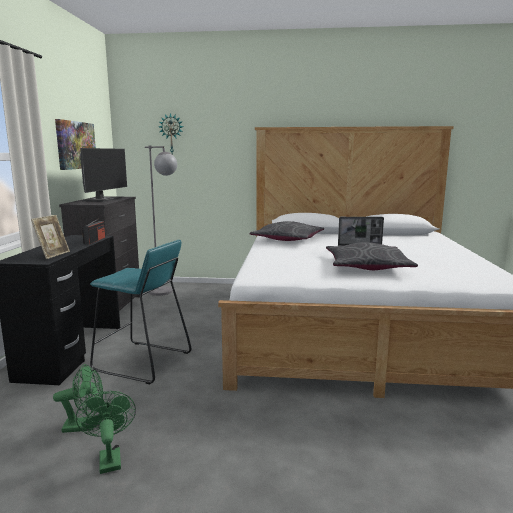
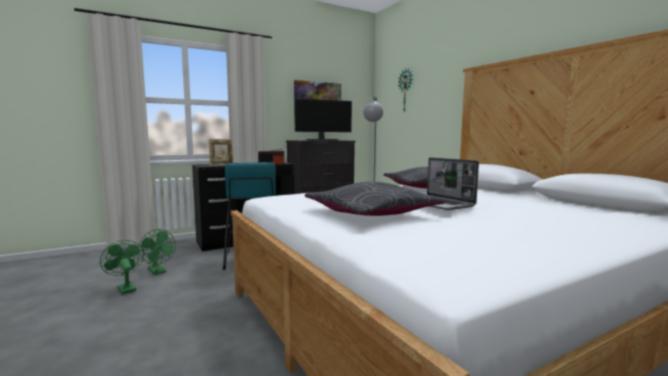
camera: 55 degrees right, 5 degrees down
green fan [76,391,136,474] -> green fan turned 75 degrees counterclockwise [100,240,144,295]

